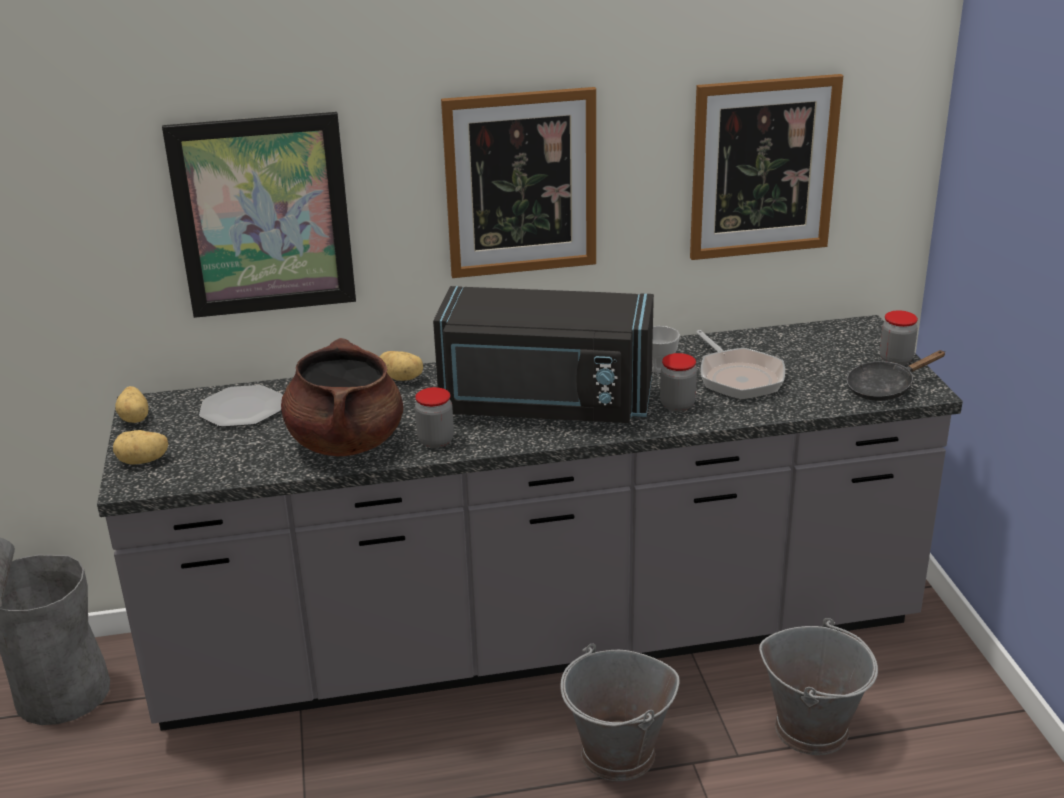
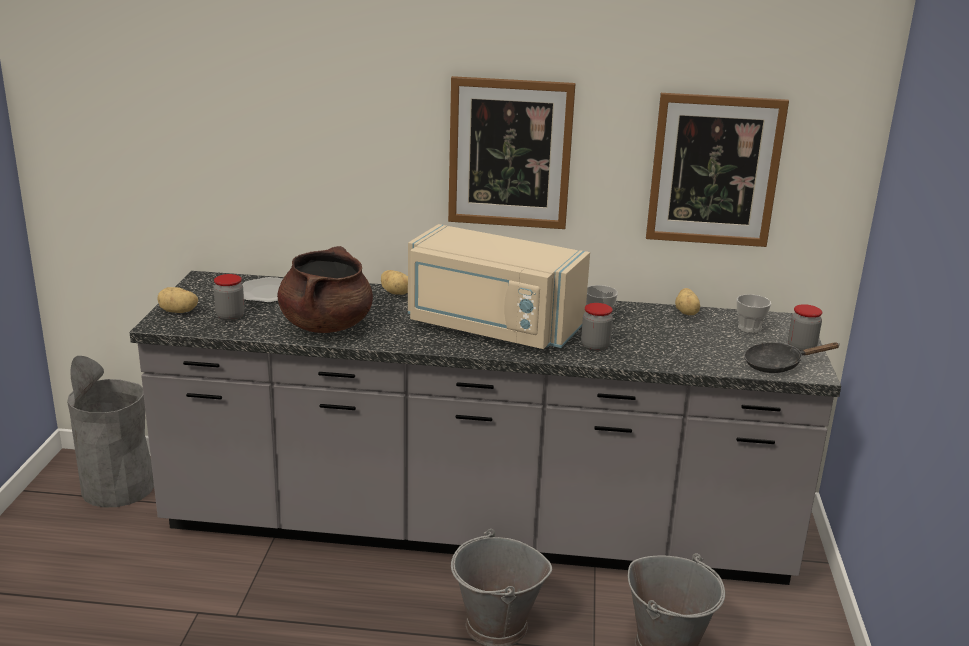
camera: 15 degrees right, 5 degrees down
potato [115,386,148,423] -> potato moved to [675,288,700,315]
picture [162,112,356,318] -> none
jar [415,387,454,448] -> jar moved to [214,274,245,321]
black microwave [433,286,654,423] -> beige microwave [408,224,590,349]
frying pan [696,330,785,400] -> none
none -> cup [737,294,771,333]

